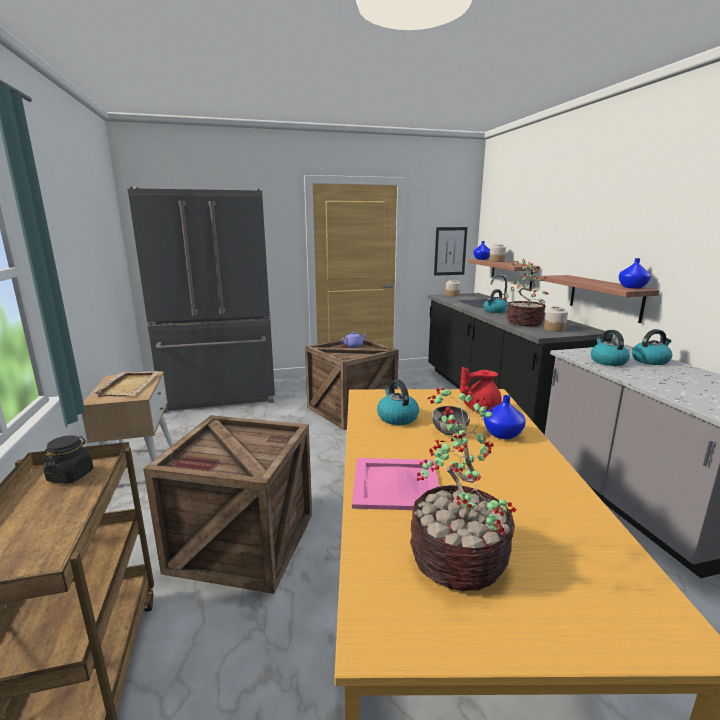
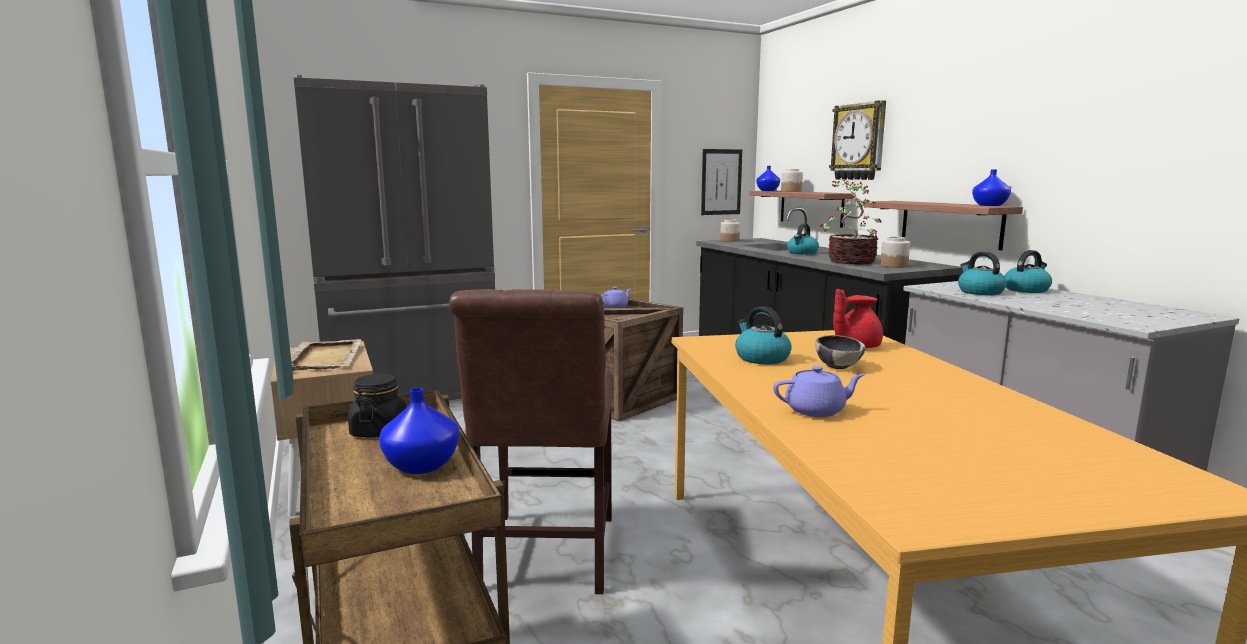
camera: 10 degrees left, 5 degrees down
crate [144,415,312,594] -> brown chair [449,289,613,594]
pink tray [352,458,440,510] -> purple teapot [773,366,865,417]
potted plant [410,386,517,591] -> none
blue vase [484,395,526,439] -> blue vase moved to [379,388,459,474]
none -> wall clock [829,100,886,180]

